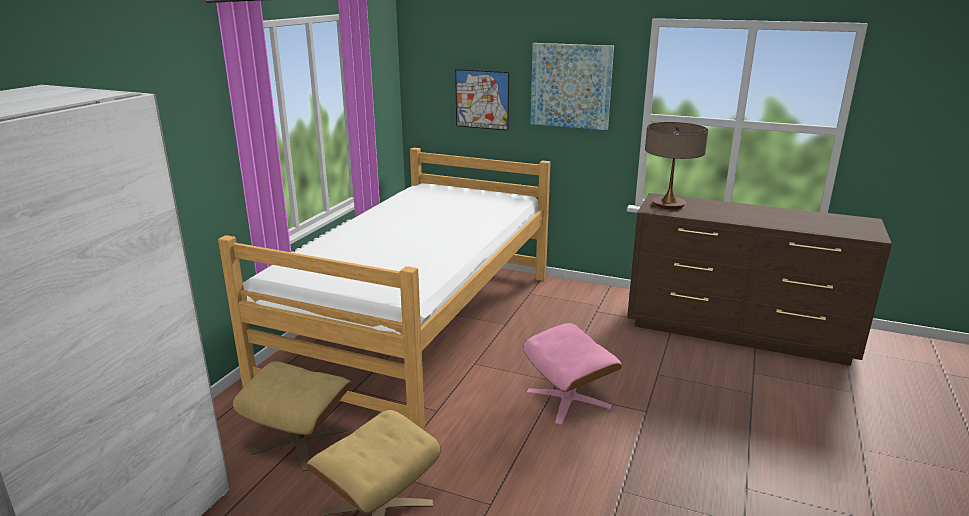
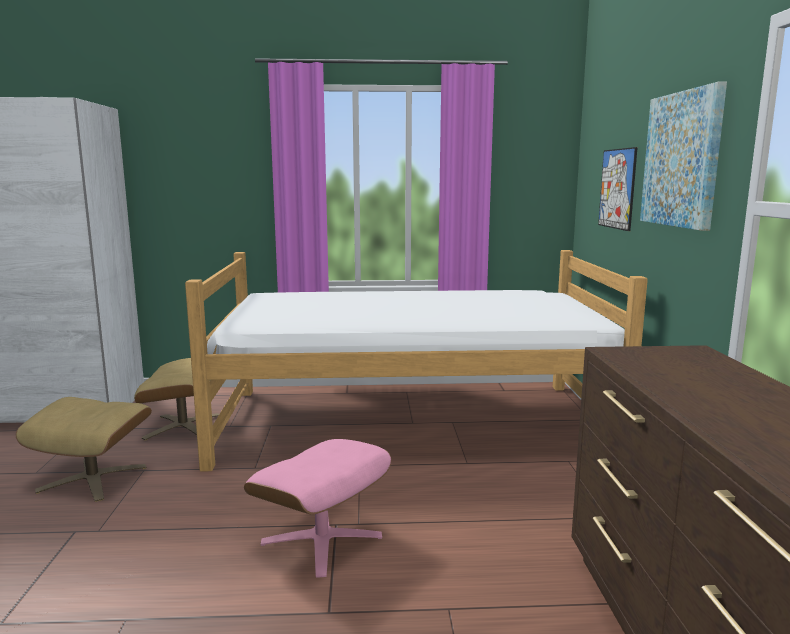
camera: 65 degrees right, 10 degrees down
table lamp [645,122,708,209] -> none

